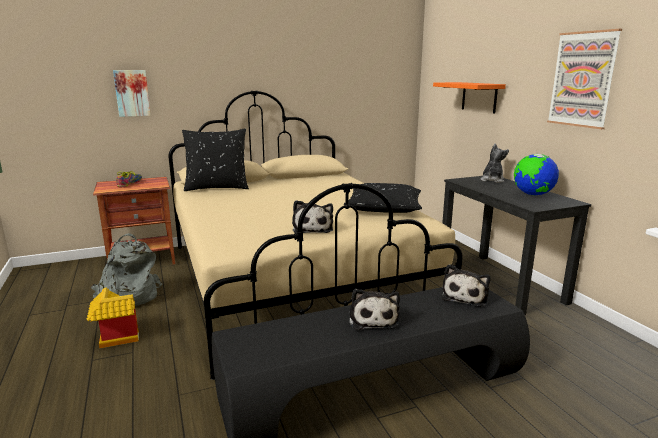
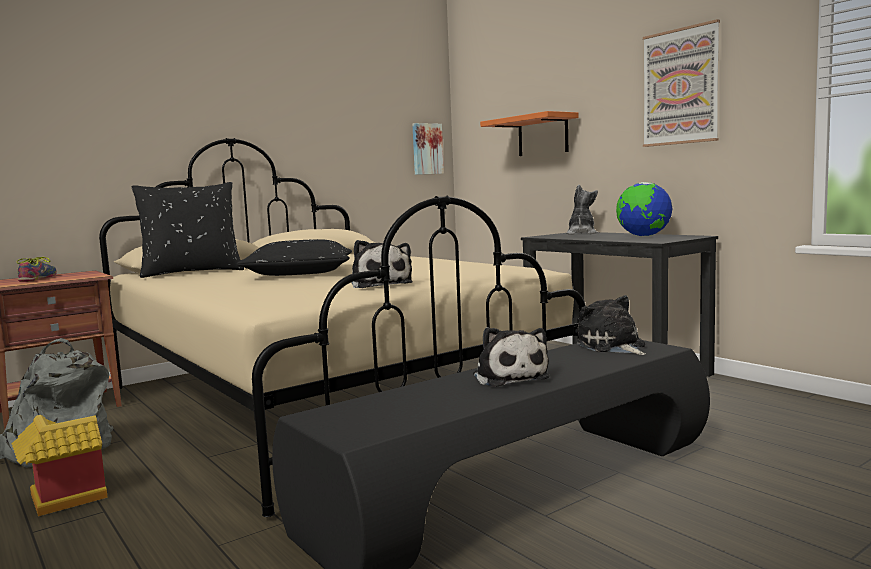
camera: 15 degrees left, 10 degrees down
picture [113,70,151,117] -> picture moved to [412,123,444,175]
black pillow [344,183,422,213] -> black pillow moved to [237,239,352,276]
plush toy [442,264,490,307] -> plush toy turned 150 degrees clockwise [576,295,646,355]

